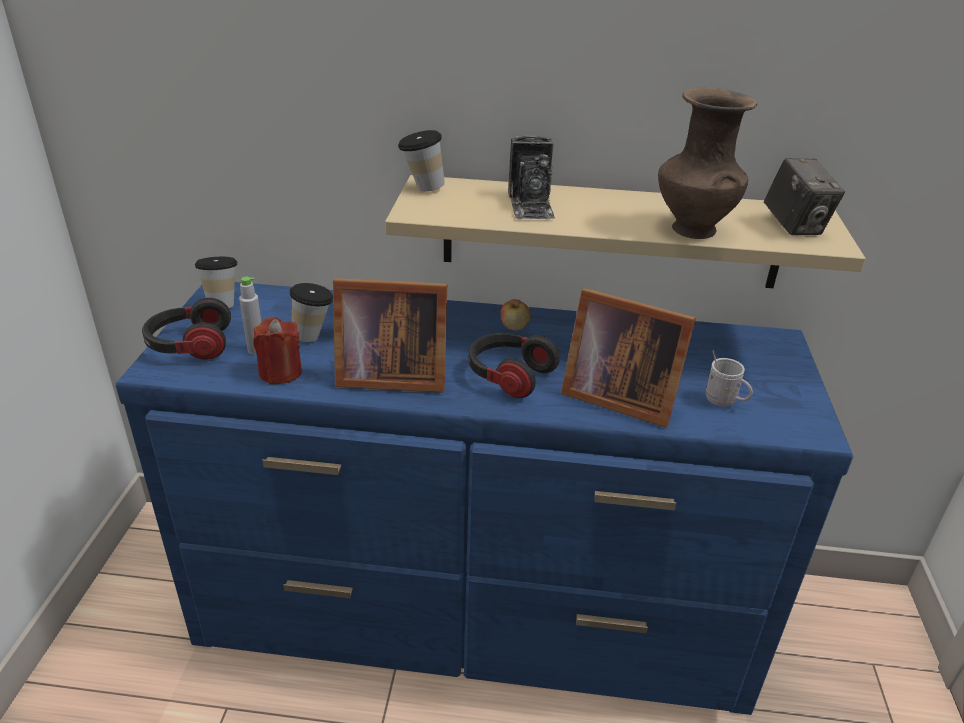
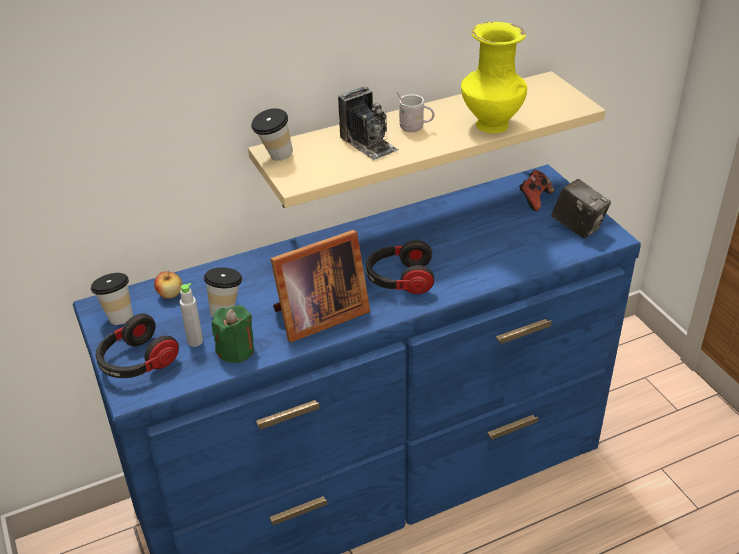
camera: 30 degrees left, 5 degrees up
red candle [253,317,302,384] -> green candle [212,305,254,363]
apple [501,299,531,331] -> apple moved to [154,271,182,299]
picture frame [561,288,696,428] -> none
brown vase [658,87,758,239] -> yellow vase [461,22,527,133]
white mug [706,350,753,407] -> white mug moved to [397,92,435,132]
camera [764,158,845,235] -> camera moved to [551,179,611,239]
none -> game controller [519,170,554,211]

